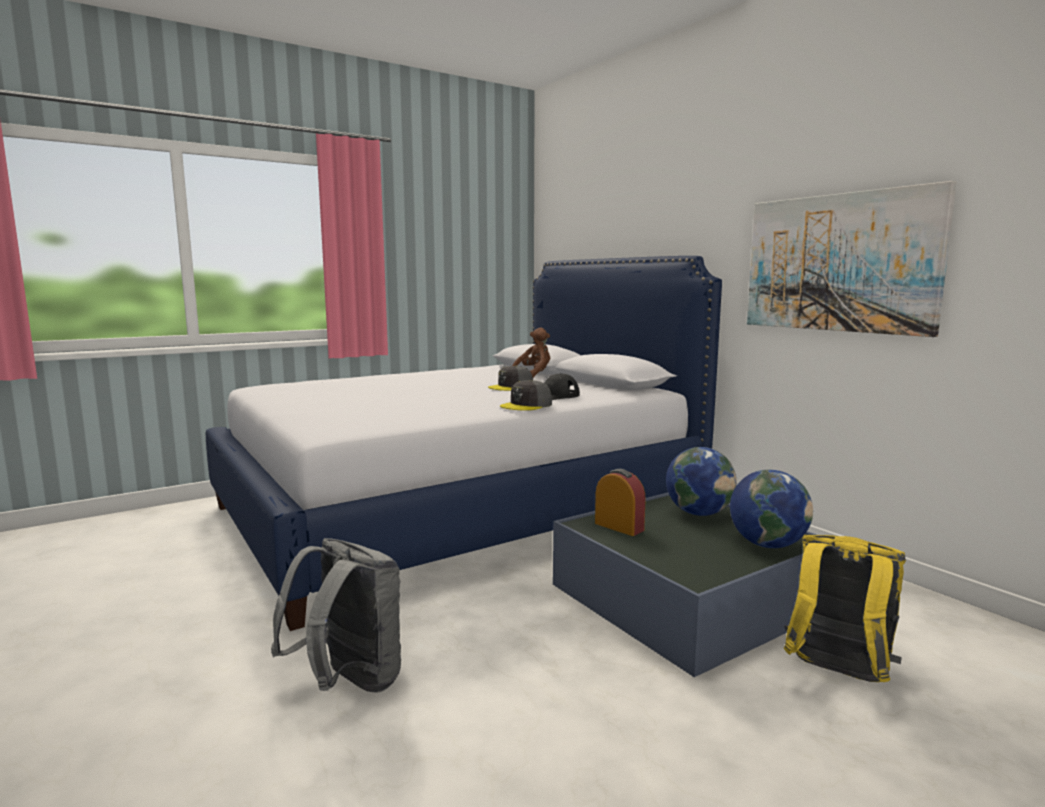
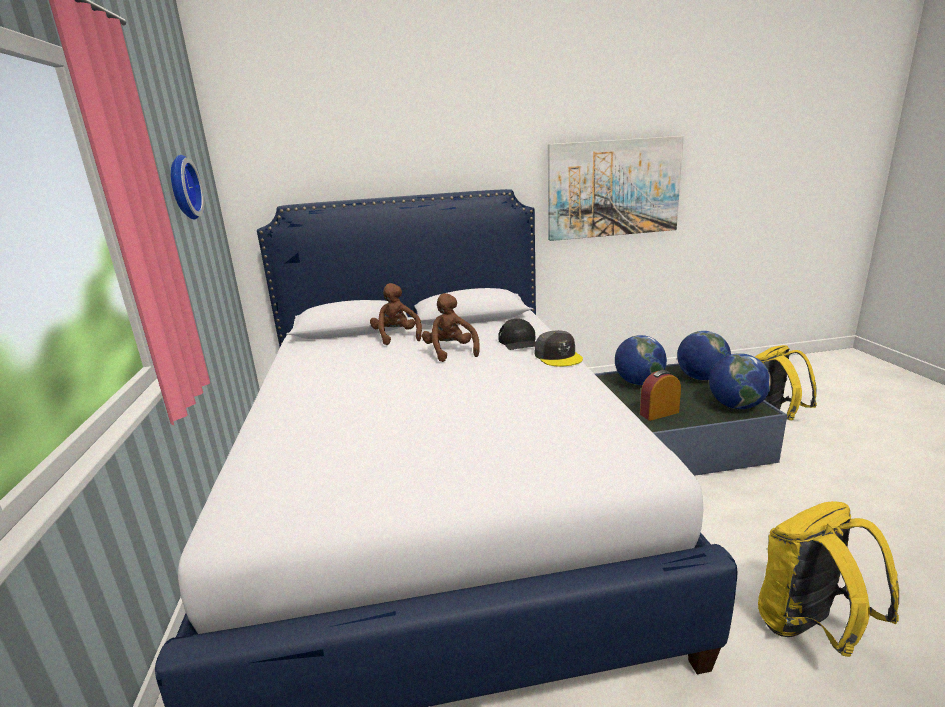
camera: 65 degrees left, 10 degrees up
grey backpack [271,538,401,693] -> yellow backpack [758,501,899,657]
grey cap [488,366,533,391] -> brown plush toy [422,293,480,362]
none -> wall clock [171,155,204,220]
none -> globe [709,353,771,409]

